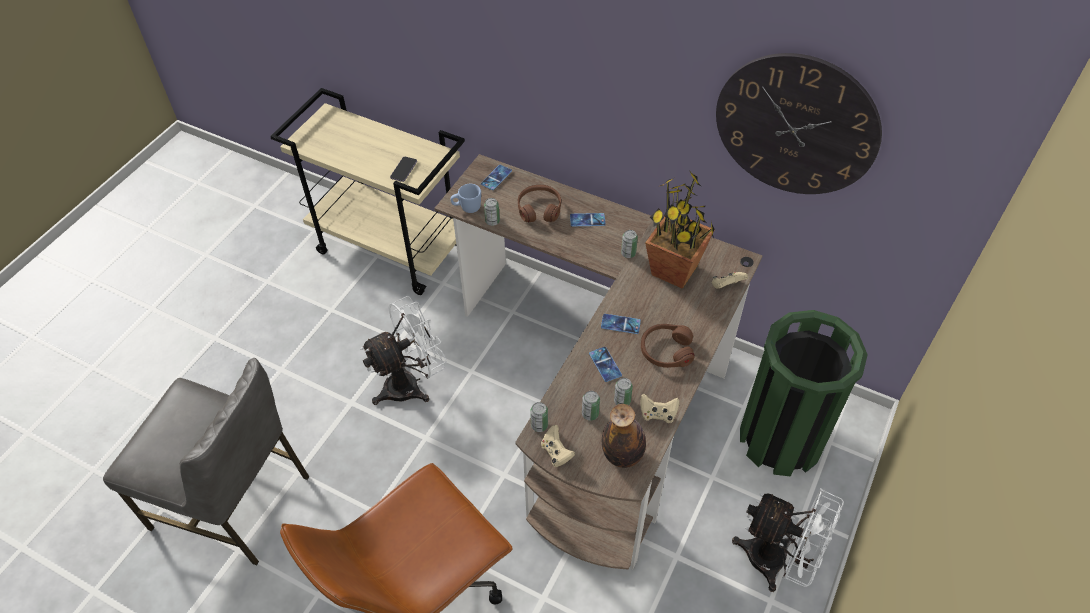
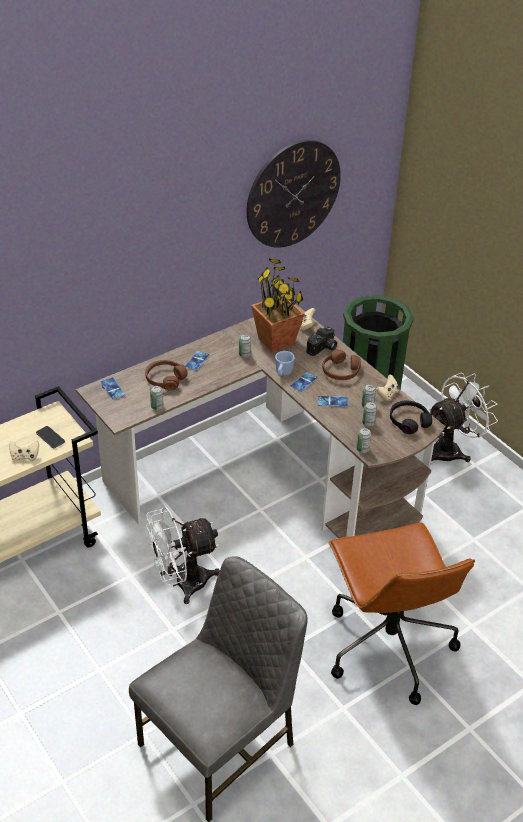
camera: 65 degrees left, 10 degrees down
white fan [360,296,447,405] -> white fan turned 105 degrees counterclockwise [146,507,220,604]
blue mug [451,184,481,213] -> blue mug moved to [275,351,295,376]
beige game controller [541,425,575,467] -> beige game controller moved to [9,441,39,461]
bottle [602,404,646,468] -> black headphones [390,400,432,434]
none -> camera [306,326,337,356]

